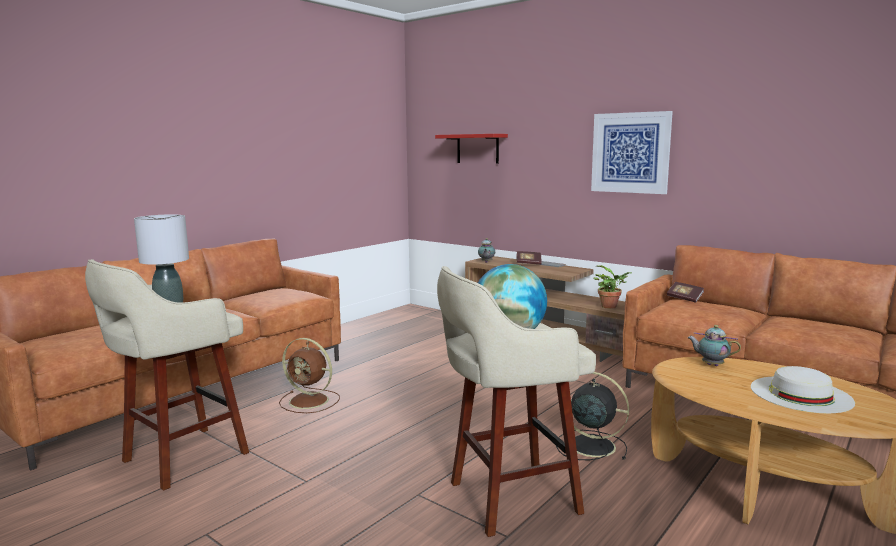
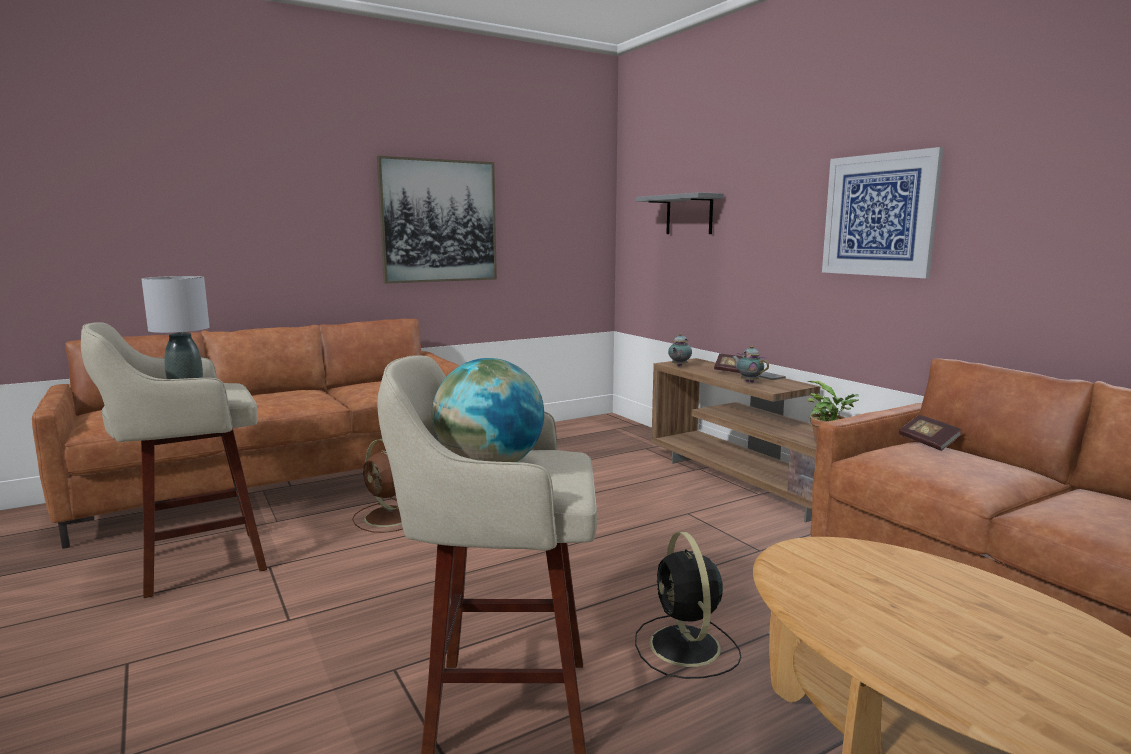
camera: 20 degrees right, 0 degrees up
red shelf [435,134,508,164] -> grey shelf [636,192,724,234]
black fan [556,372,629,460] -> black fan turned 150 degrees counterclockwise [635,532,741,679]
teapot [687,325,741,366] -> teapot moved to [732,346,769,383]
white hat [751,366,855,413] -> none
none -> picture [377,156,497,284]

